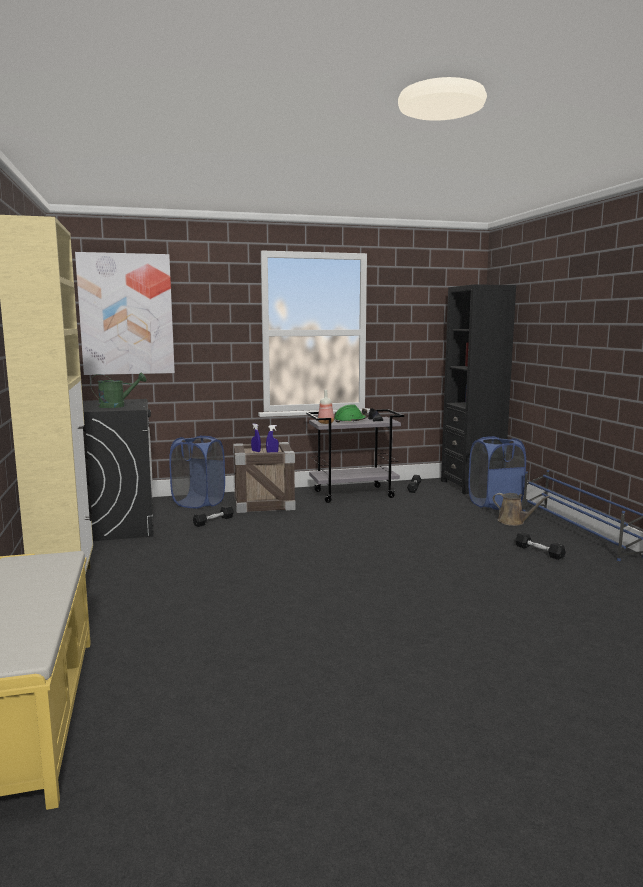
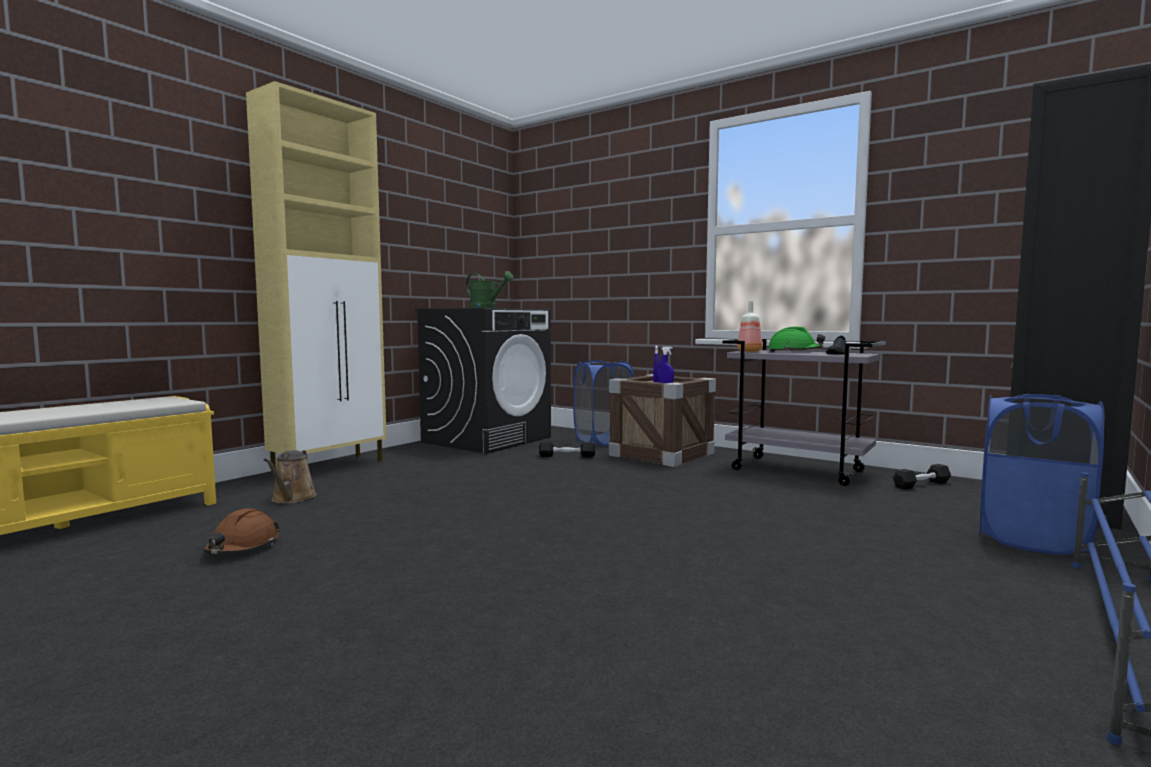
camera: 50 degrees right, 5 degrees down
picture [75,252,175,375] -> none
brown watering can [493,493,550,526] -> brown watering can moved to [264,450,317,503]
black dumbbell [515,532,566,560] -> none
none -> brown hard hat [203,509,281,554]

